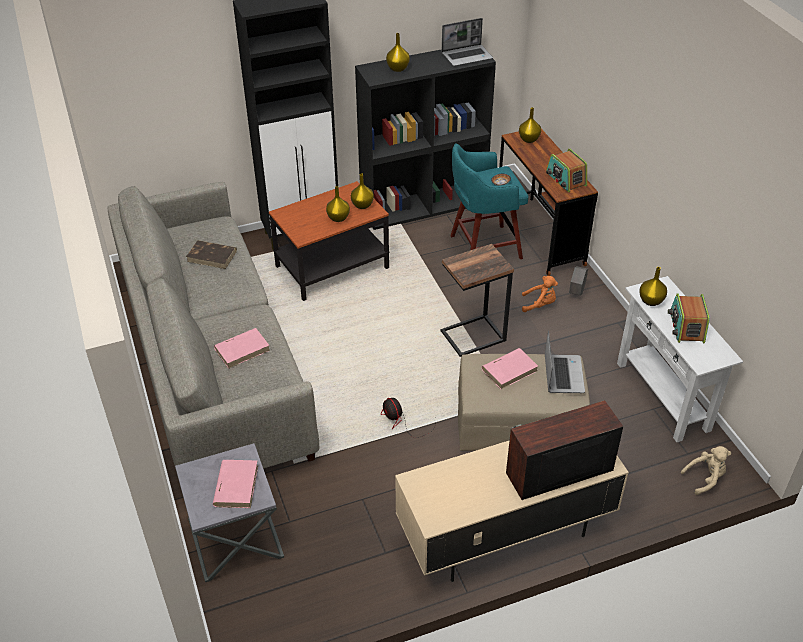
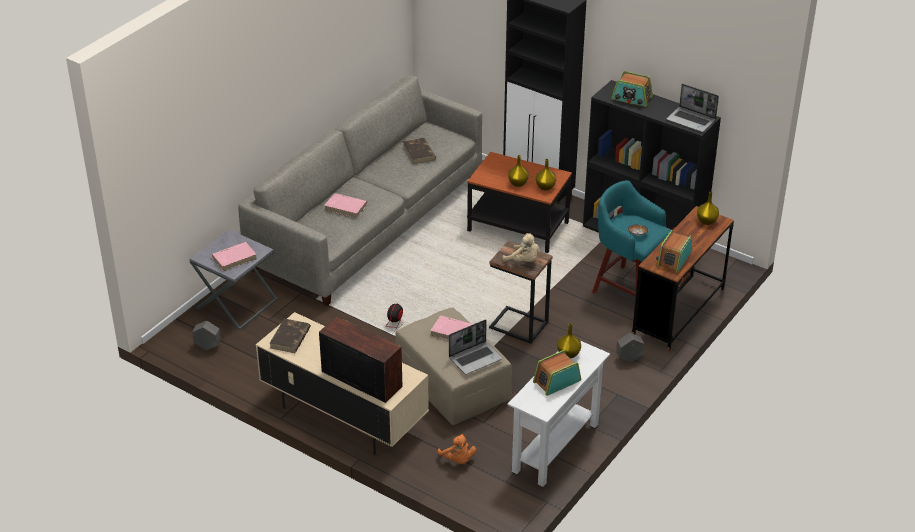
camera: 55 degrees right, 5 degrees down
yellow vase [386,33,410,72] -> radio [611,71,653,107]
orange plush toy [522,276,558,312] -> orange plush toy moved to [437,434,477,464]
beige plush toy [681,446,731,495] -> beige plush toy moved to [502,233,539,262]
none -> grey planter [192,321,221,350]
none -> brown book [269,318,311,353]

